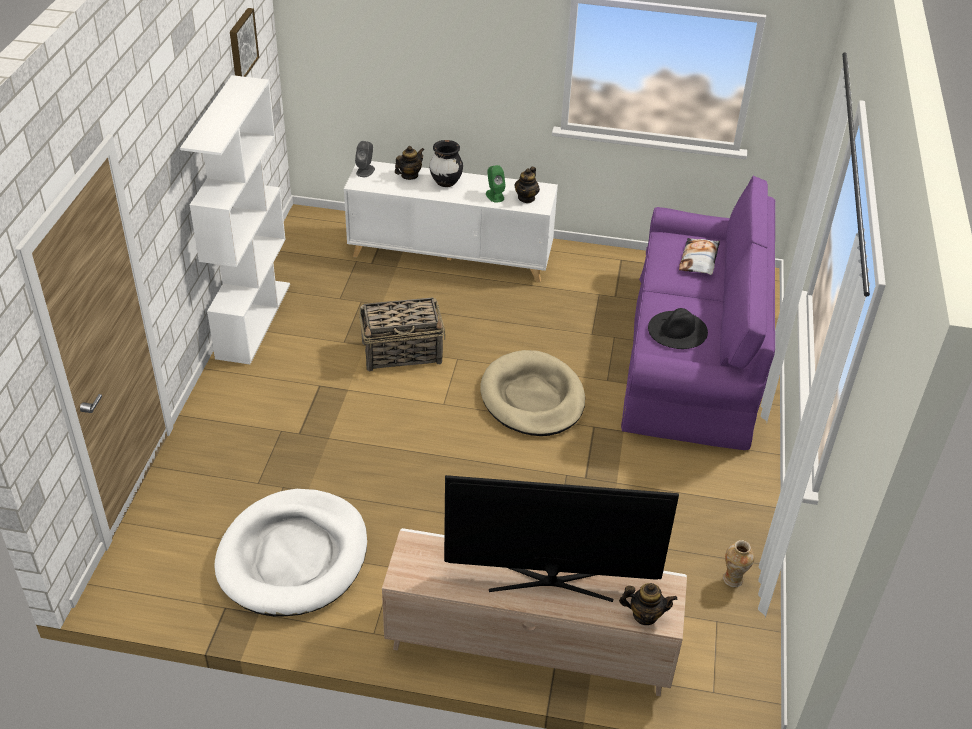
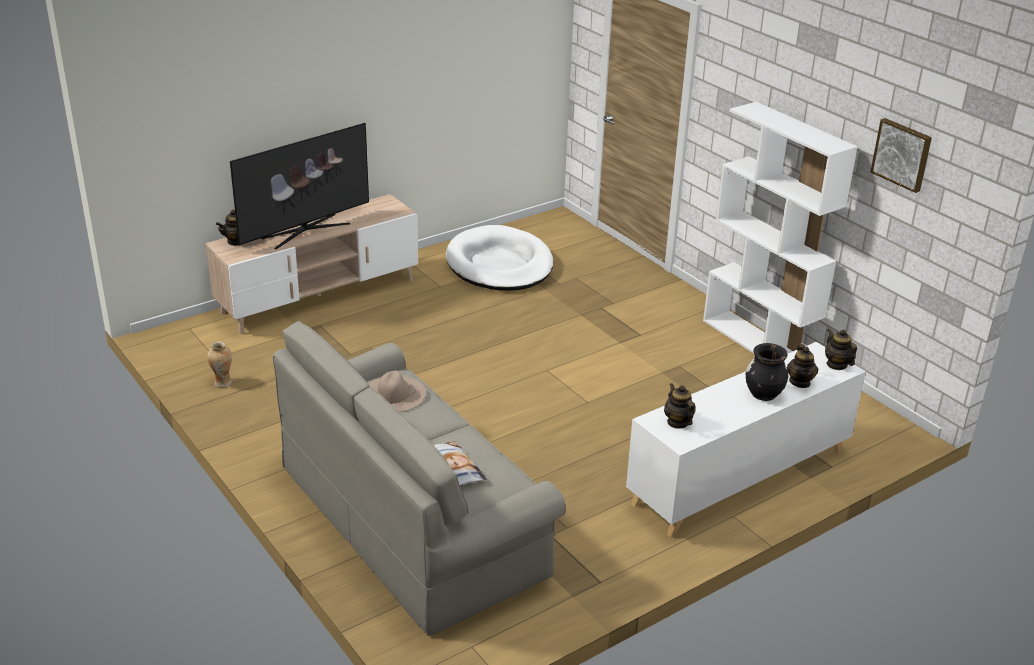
camera: 135 degrees right, 10 degrees down
grey speaker [355,141,375,177] -> teapot [825,329,857,370]
basket [359,297,445,371] -> none
beige dog bed [480,350,585,436] -> none
green speaker [486,165,506,203] -> none
purple sofa [621,176,775,450] -> grey sofa [273,321,566,635]
black hat [648,308,708,349] -> beige hat [368,371,426,412]

